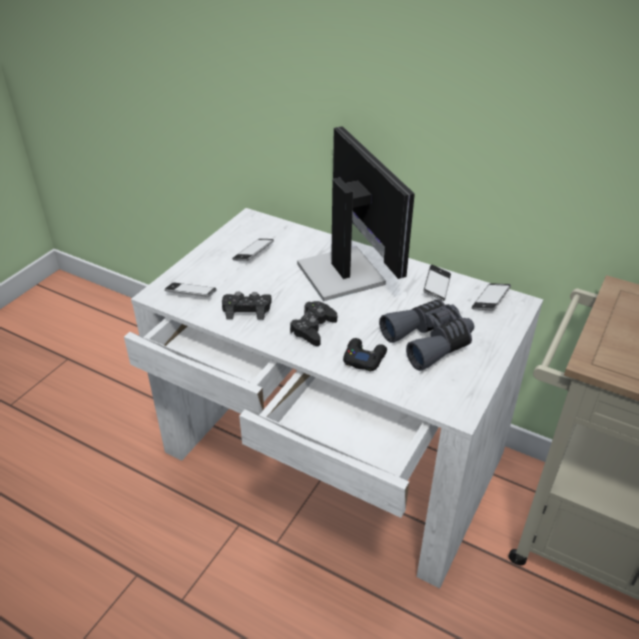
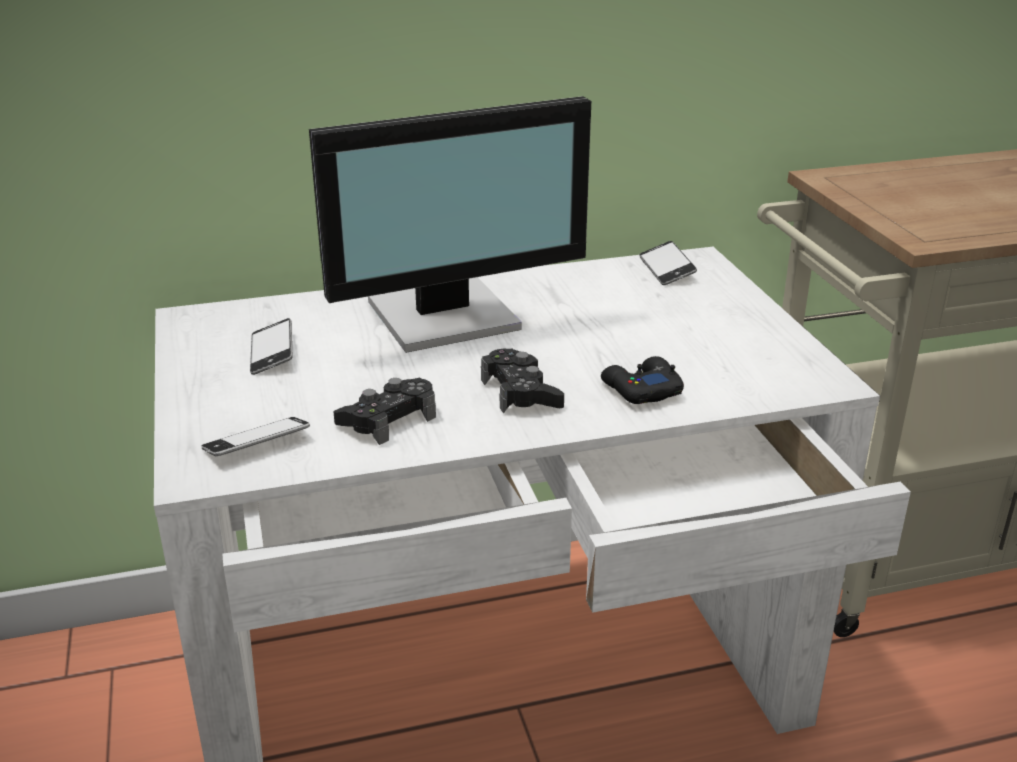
camera: 45 degrees left, 10 degrees down
monitor [297,126,415,301] -> monitor turned 135 degrees clockwise [309,96,591,353]
grey binoculars [379,299,474,371] -> none
phone [423,265,451,301] -> none

